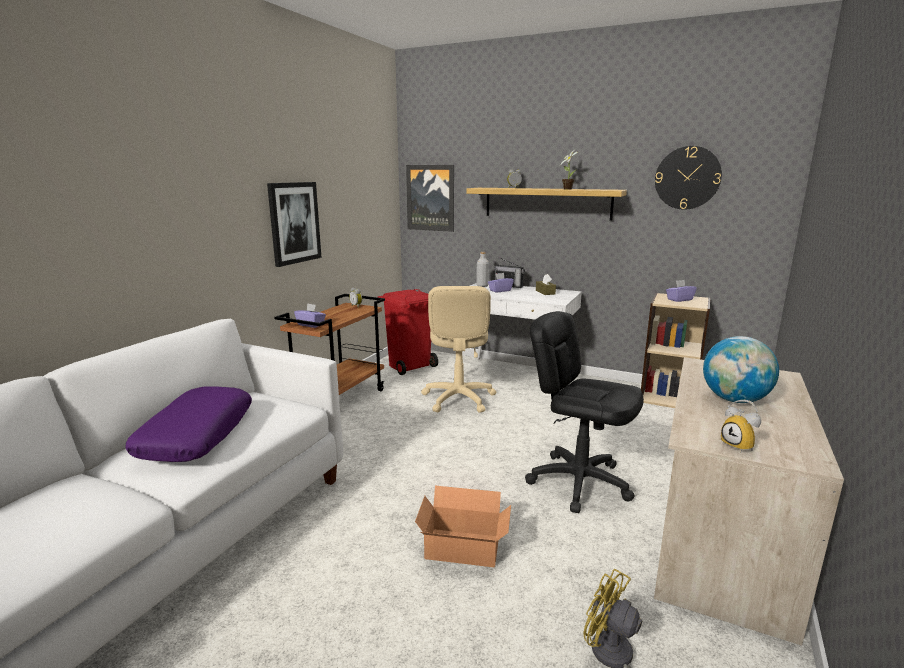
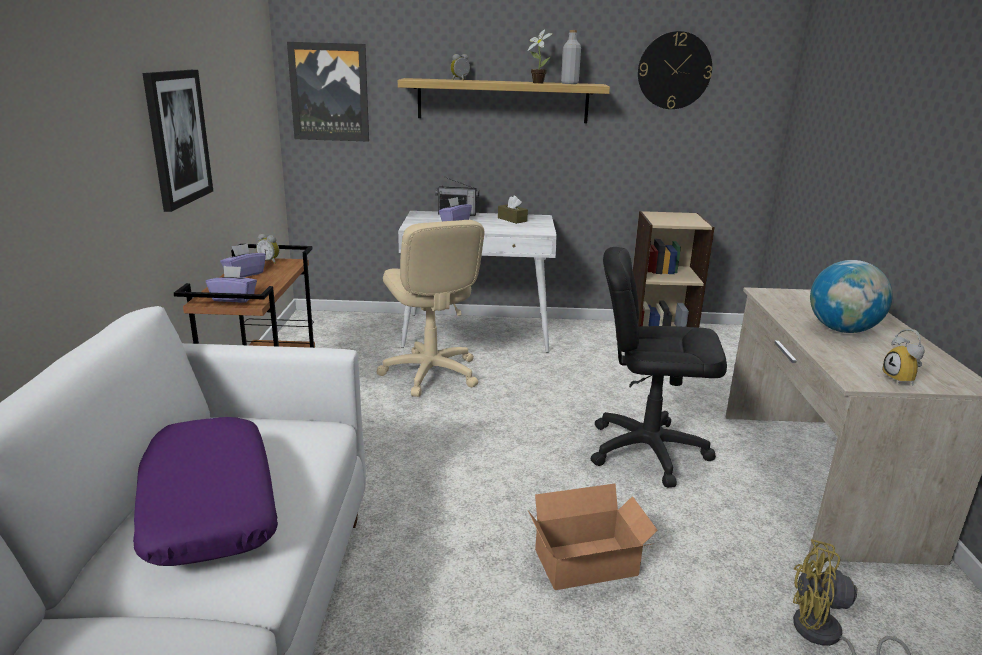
camera: 25 degrees left, 5 degrees up
red trash can [378,289,438,375] -> none
grey bottle [476,252,489,287] -> grey bottle moved to [561,30,581,84]
purple tissue box [666,280,697,302] -> purple tissue box moved to [220,243,266,277]
alarm clock [721,400,761,453] -> alarm clock turned 45 degrees clockwise [882,329,924,386]

